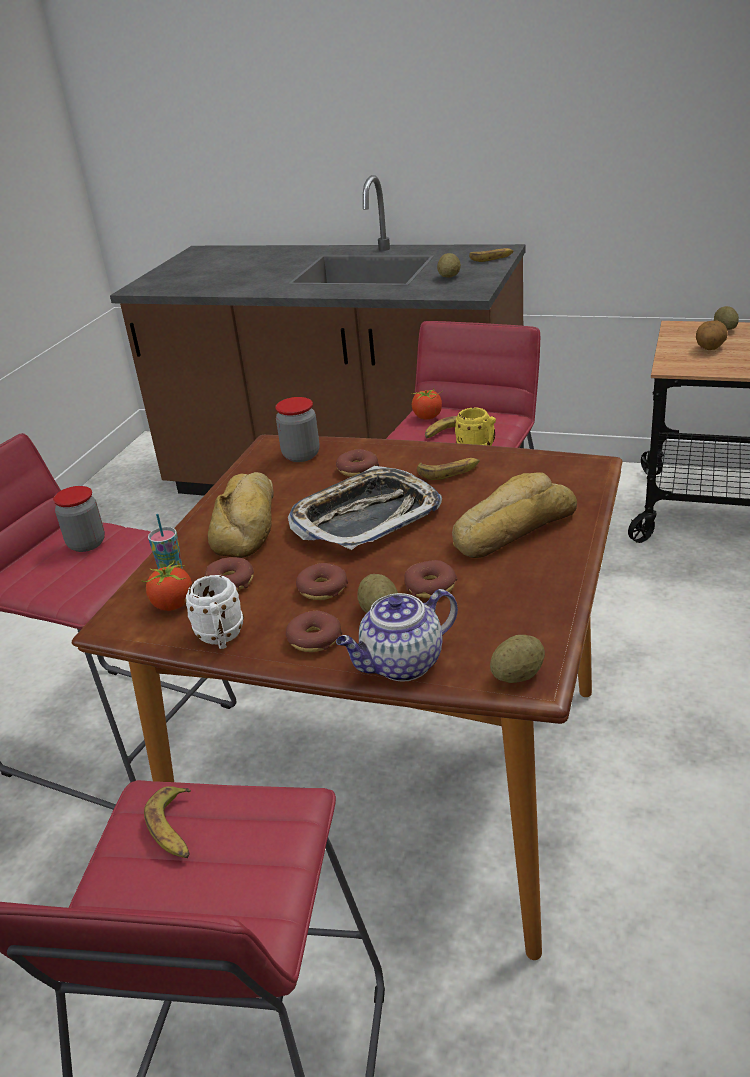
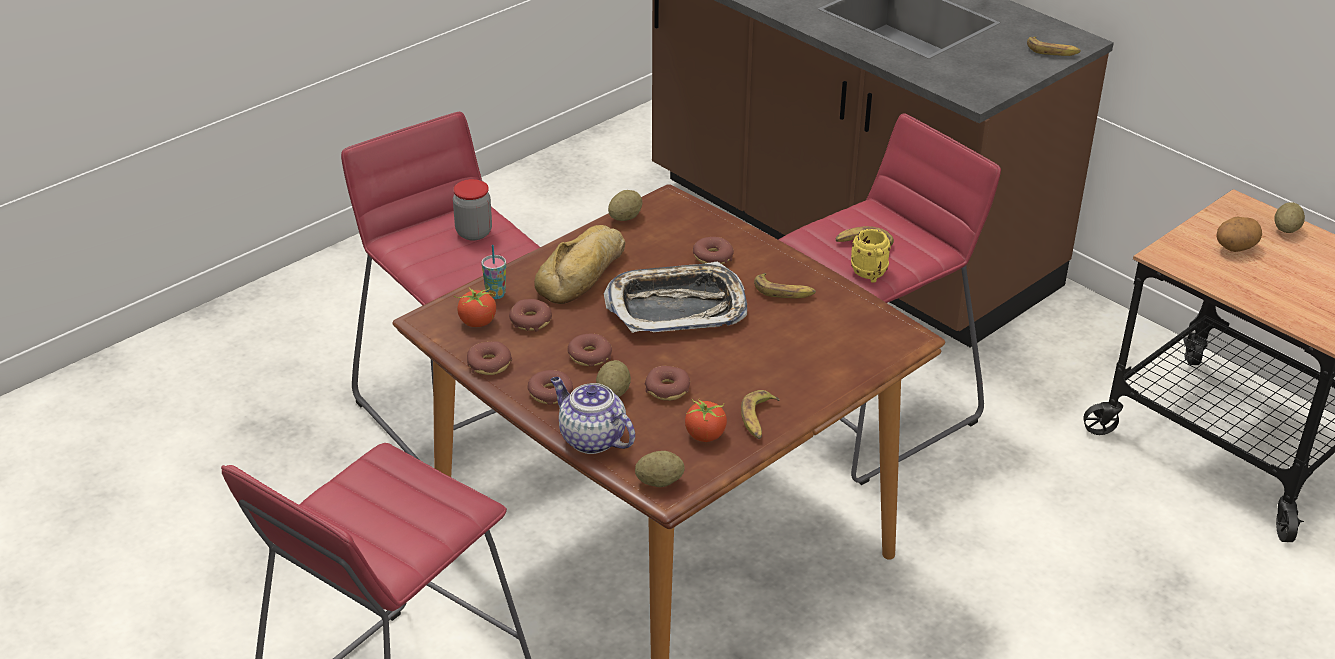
camera: 25 degrees right, 5 degrees up
banana [144,786,191,858] -> banana moved to [741,390,780,440]
white mug [184,575,244,649] -> donut [467,341,512,375]
jar [275,397,320,462] -> none
teapot [336,589,458,681] -> teapot turned 45 degrees clockwise [550,377,635,454]
tomato [412,388,442,420] -> tomato moved to [685,398,727,442]
potato [437,253,461,278] -> potato moved to [608,190,642,221]
bread [452,472,577,558] -> none

